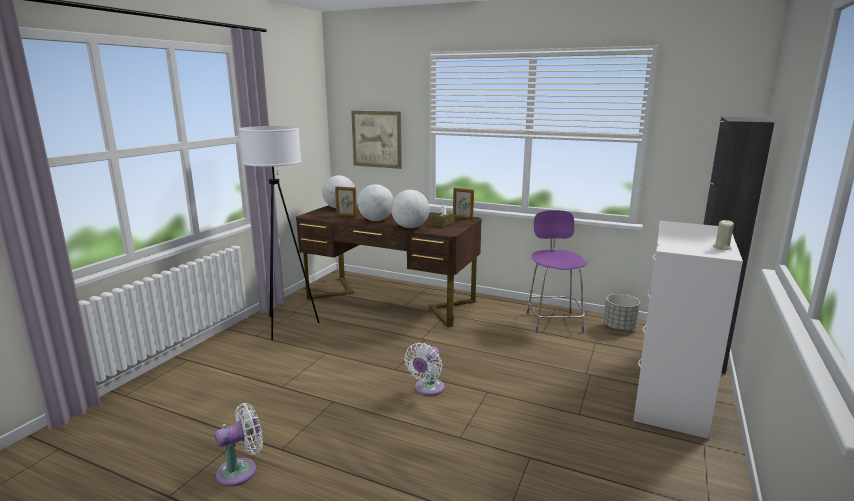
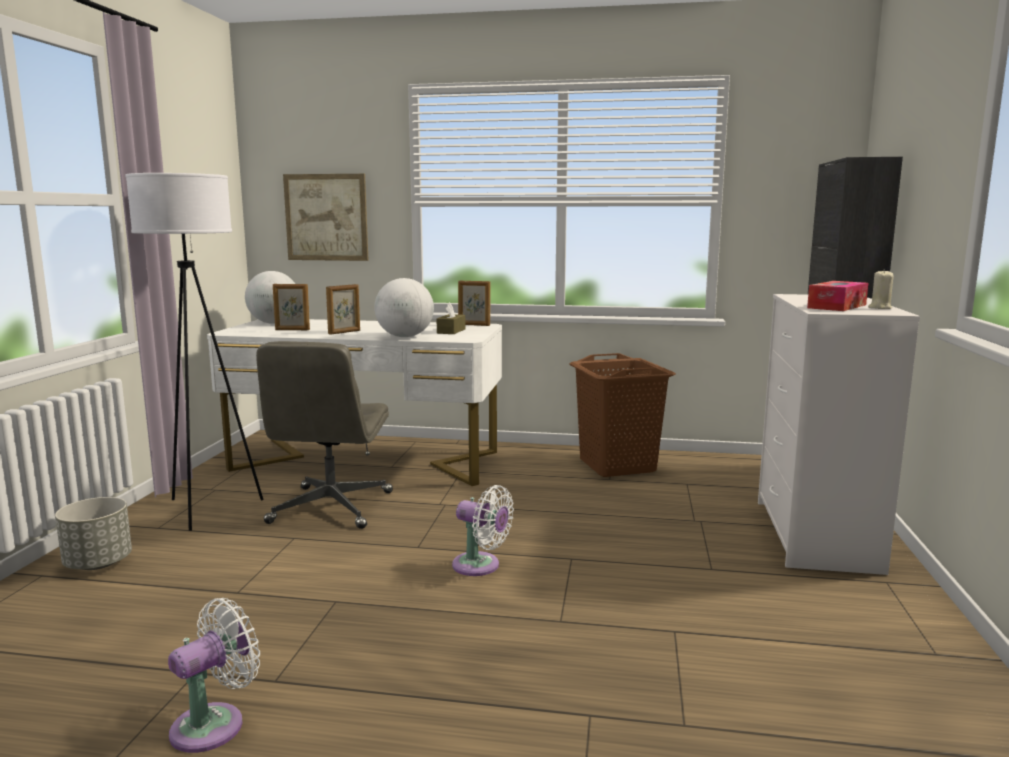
camera: 15 degrees left, 5 degrees down
brown desk [296,205,482,327] -> white desk [207,319,502,486]
globe [357,184,394,221] -> picture frame [326,284,360,335]
white fan [404,343,444,396] -> white fan turned 75 degrees counterclockwise [452,485,514,576]
purple chair [527,210,588,333] -> brown laundry basket [570,353,676,477]
grey planter [604,294,640,331] -> grey planter moved to [55,497,132,570]
none -> grey office chair [256,341,393,529]
none -> tissue box [807,281,868,311]

